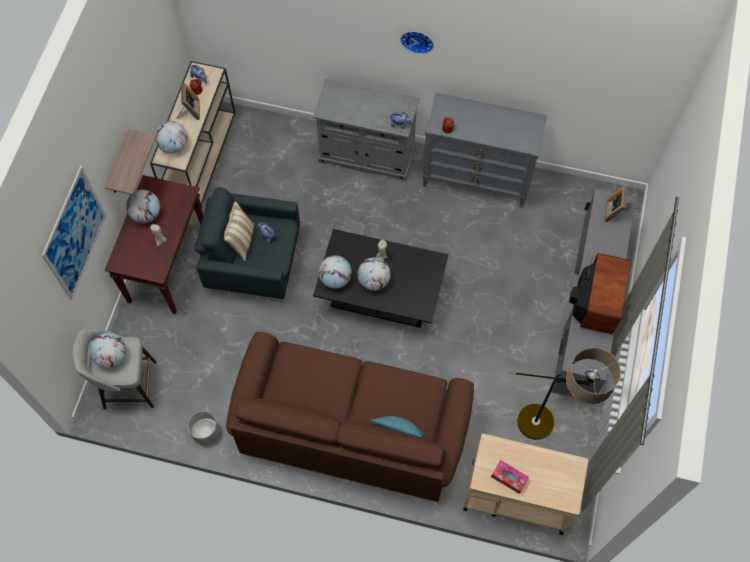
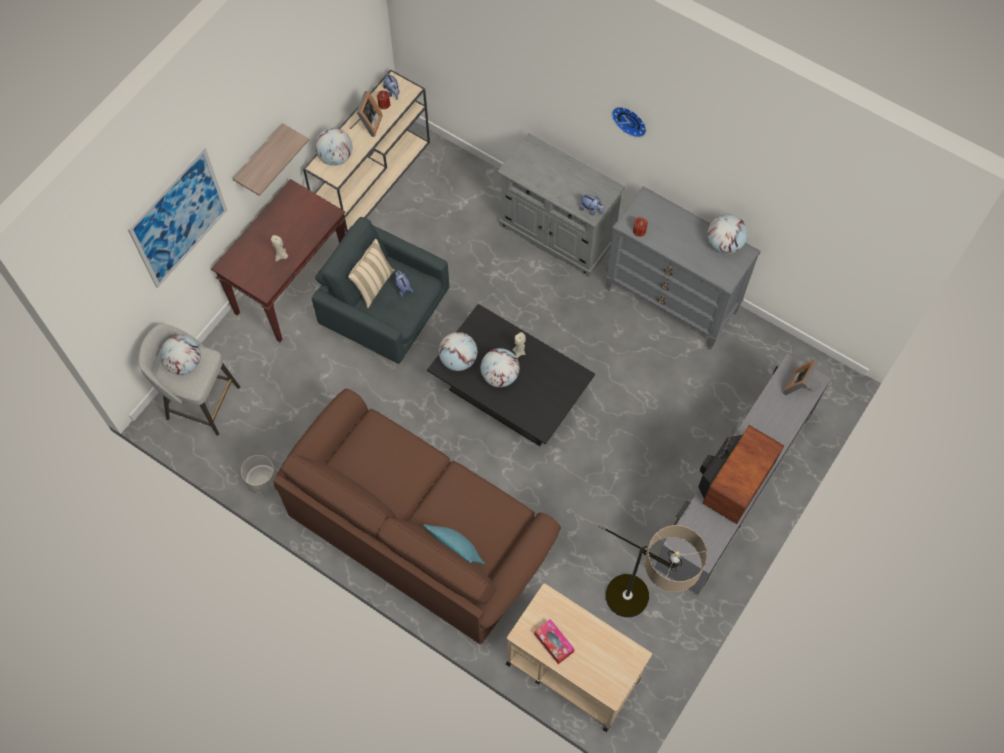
camera: 20 degrees right, 0 degrees up
globe [126,190,160,223] -> globe moved to [708,214,748,254]

